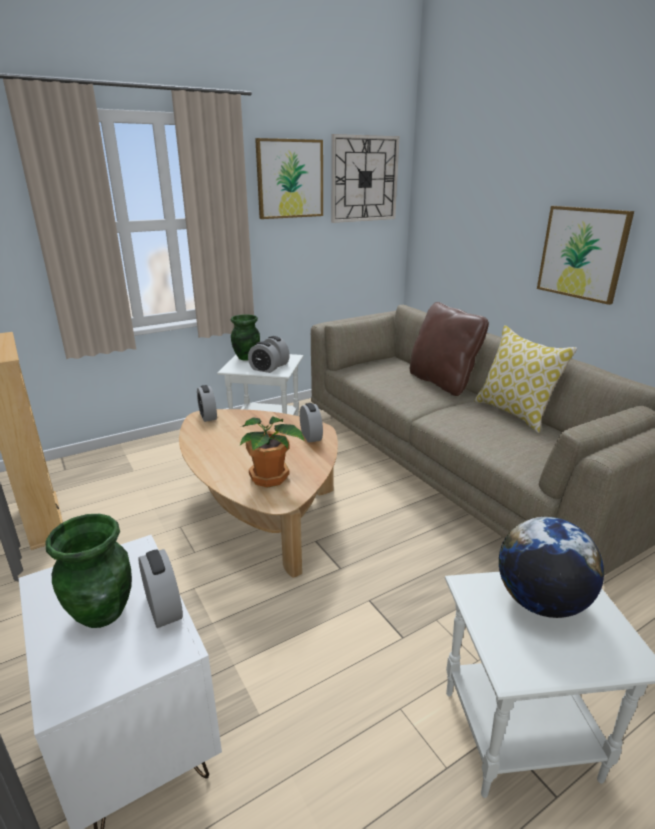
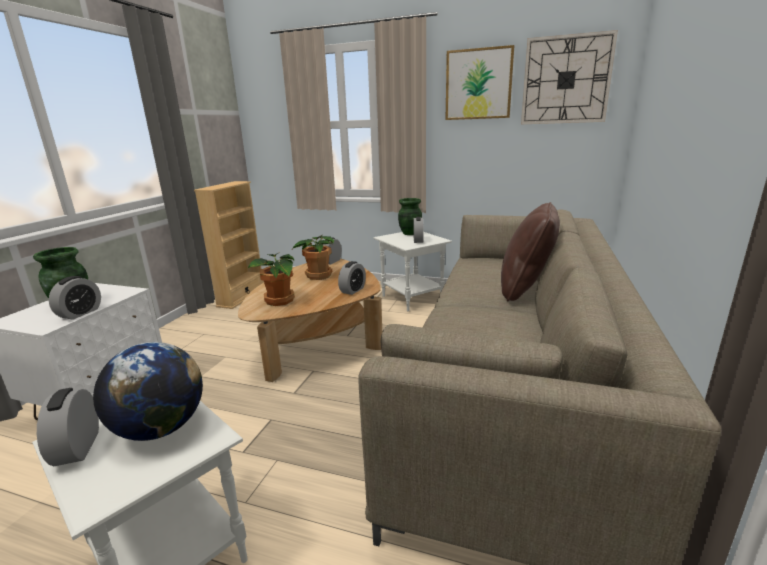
camera: 50 degrees right, 5 degrees down
alarm clock [248,341,280,373] -> alarm clock moved to [37,388,99,466]
pillow [474,325,577,433] -> none
picture [537,206,634,305] -> none
none -> potted plant [292,234,334,280]

